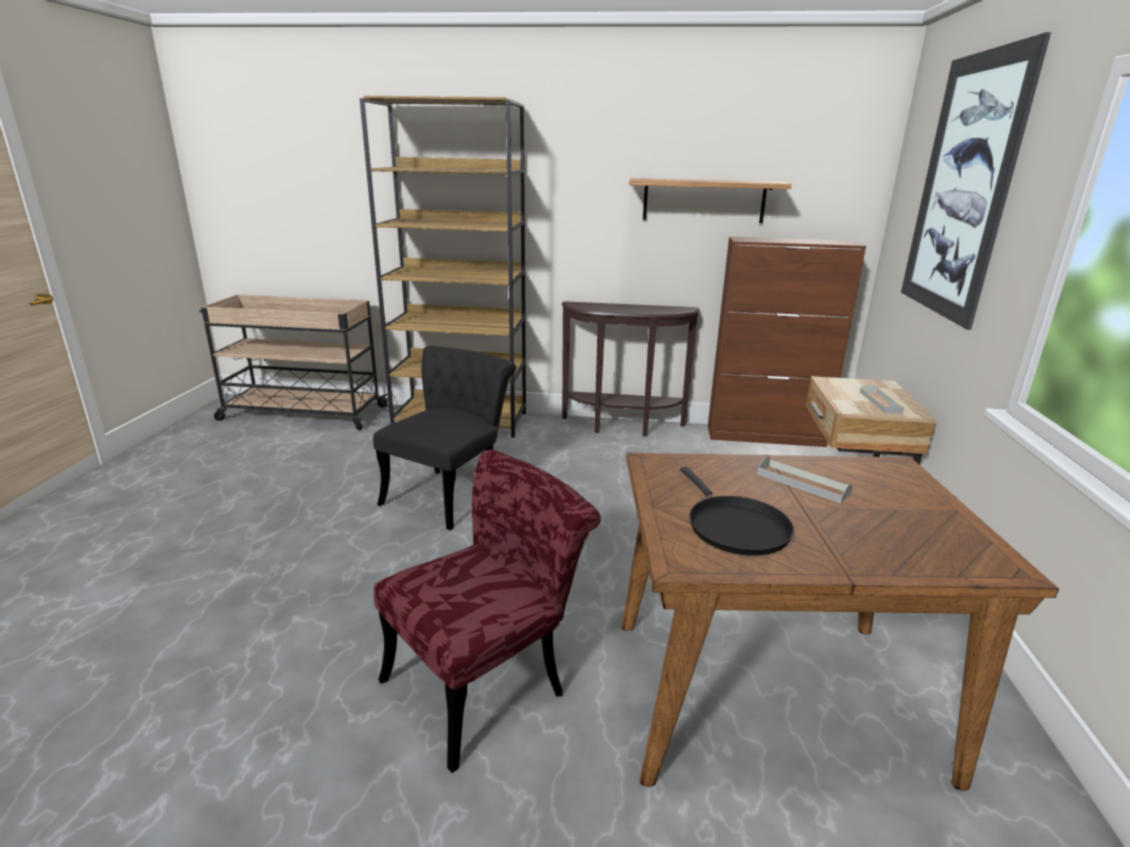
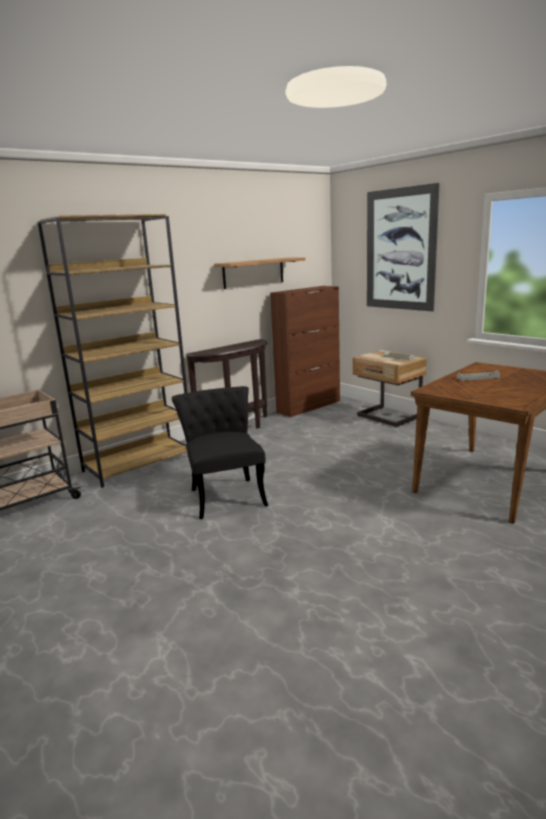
camera: 45 degrees left, 5 degrees down
red chair [374,450,601,773] -> none
black frying pan [680,467,794,556] -> none

